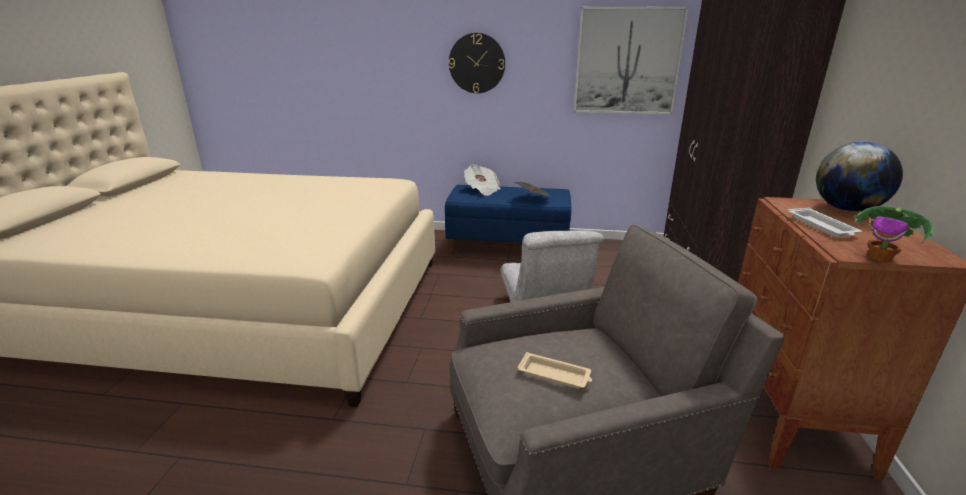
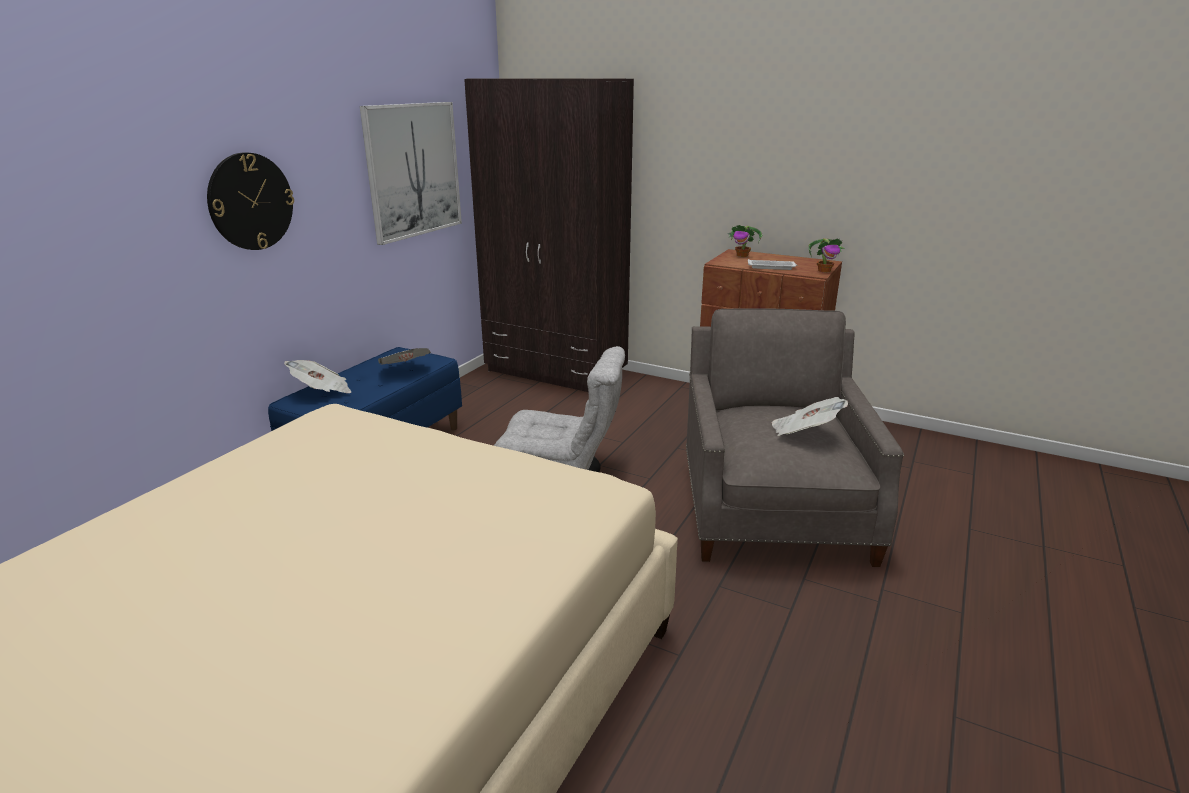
camera: 70 degrees left, 0 degrees up
beige tray [517,352,592,388] -> newspaper [772,397,848,436]
globe [816,141,903,212] -> potted plant [727,225,762,257]

